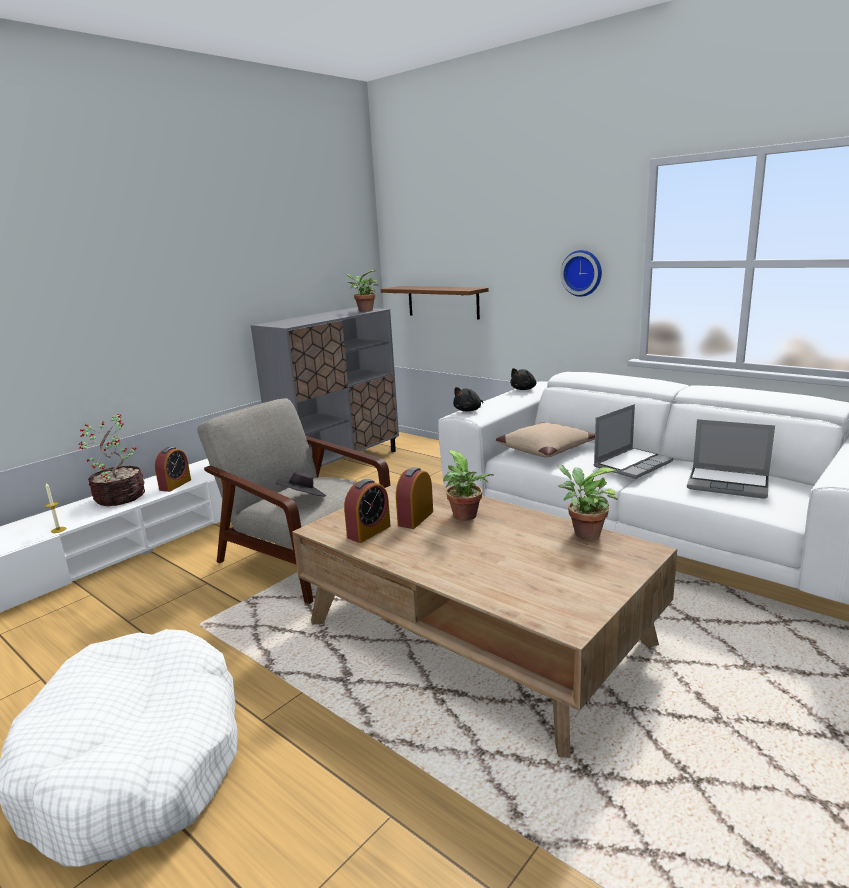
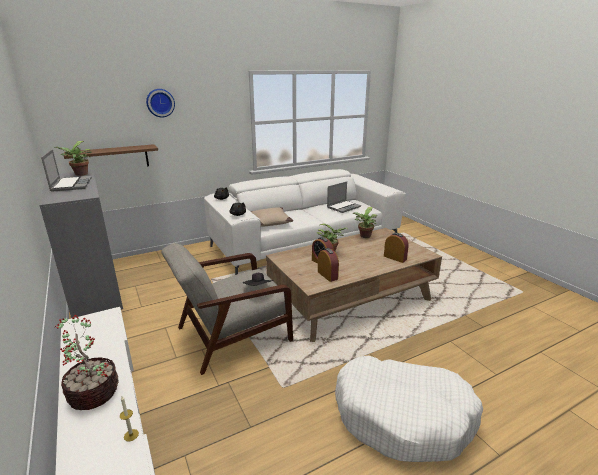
camera: 70 degrees left, 5 degrees up
alarm clock [155,447,191,492] -> alarm clock moved to [384,233,409,263]
wall clock [560,250,602,297] -> wall clock moved to [146,89,175,118]
laptop [594,404,673,479] -> laptop moved to [41,149,92,192]

